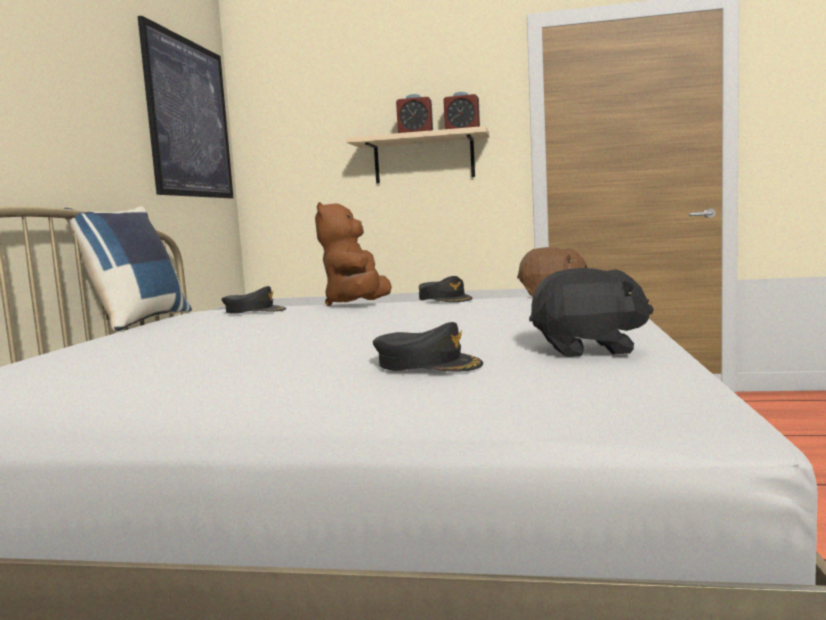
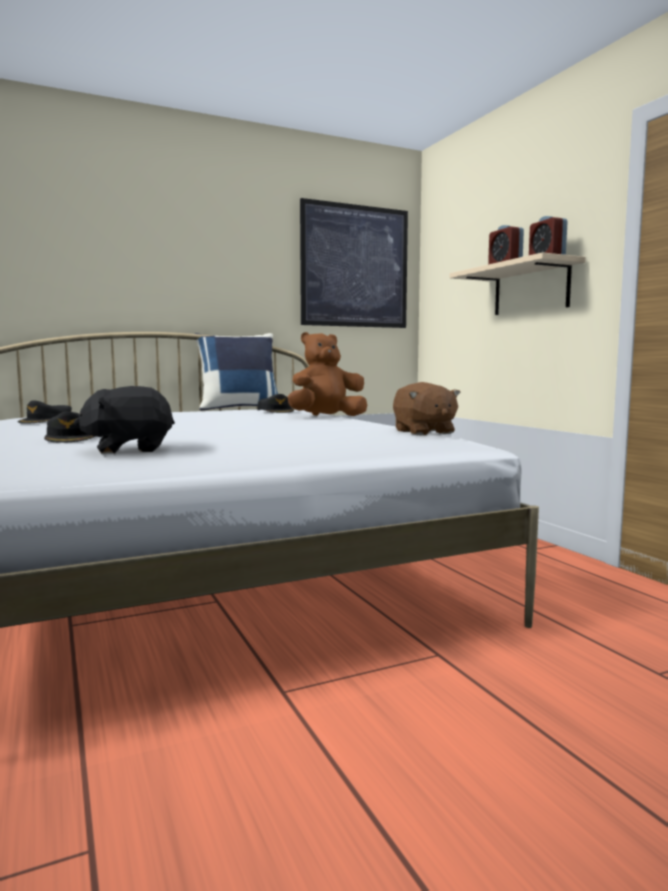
camera: 55 degrees right, 0 degrees up
black cap [419,276,472,302] -> black cap moved to [18,401,72,424]
black plush toy [529,268,654,357] -> black plush toy turned 105 degrees clockwise [74,386,175,454]

